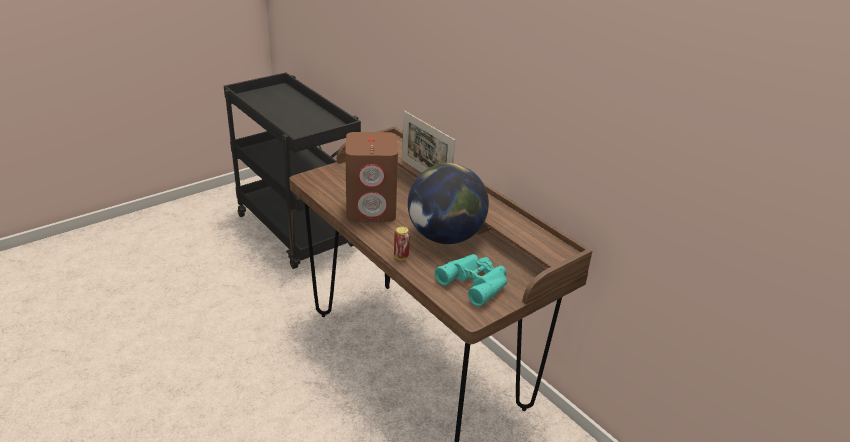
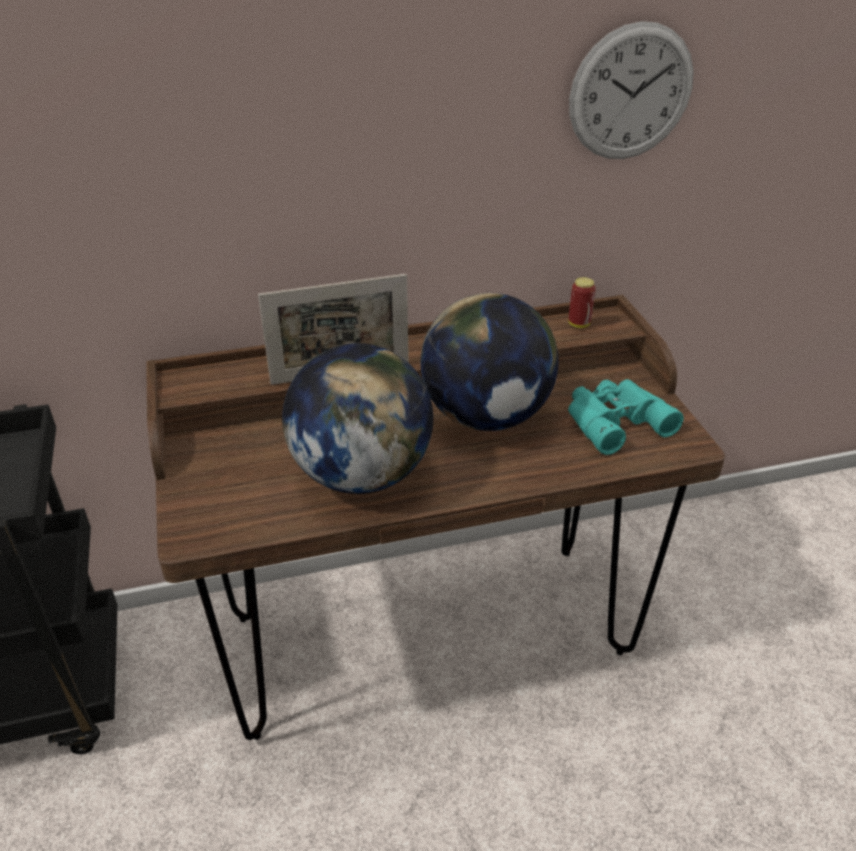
camera: 65 degrees left, 5 degrees up
brown speaker [345,132,398,222] -> globe [282,343,433,494]
can [394,227,410,260] -> can moved to [569,277,596,328]
none -> wall clock [569,21,694,159]

